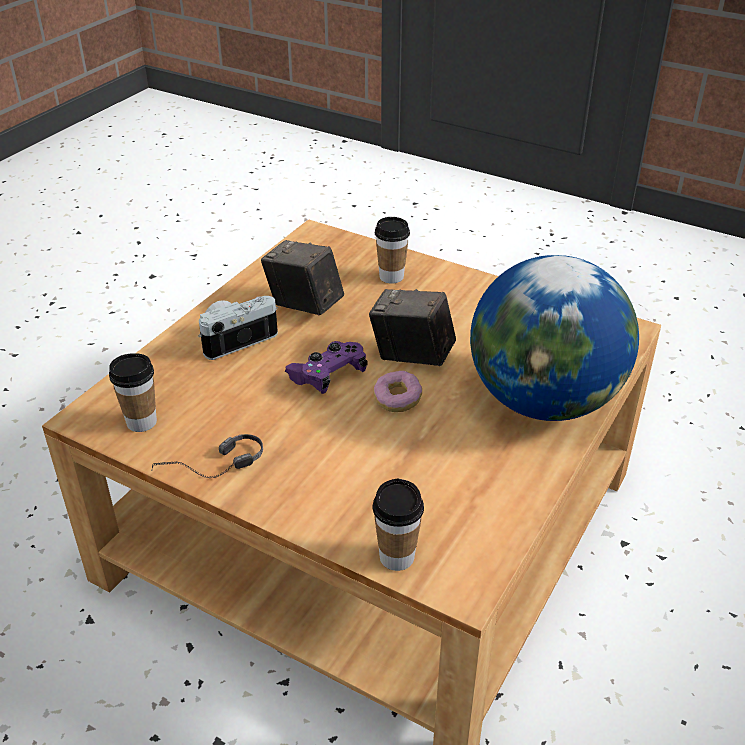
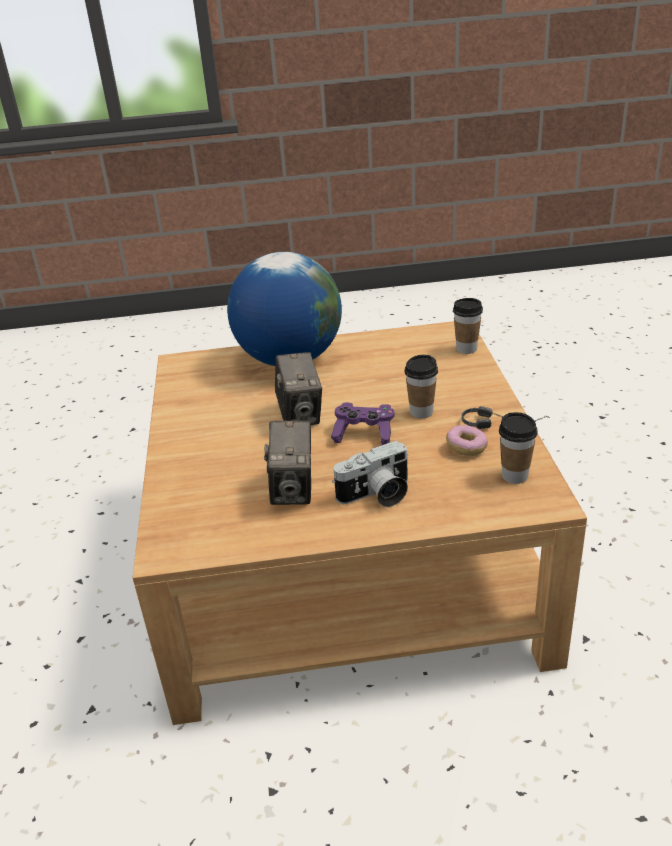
camera: 125 degrees left, 5 degrees down
camera [198,296,278,360] -> camera turned 45 degrees counterclockwise [332,441,408,507]
donut [374,371,422,412] -> donut moved to [446,425,488,456]
cup [375,217,410,284] -> cup moved to [404,355,438,419]

